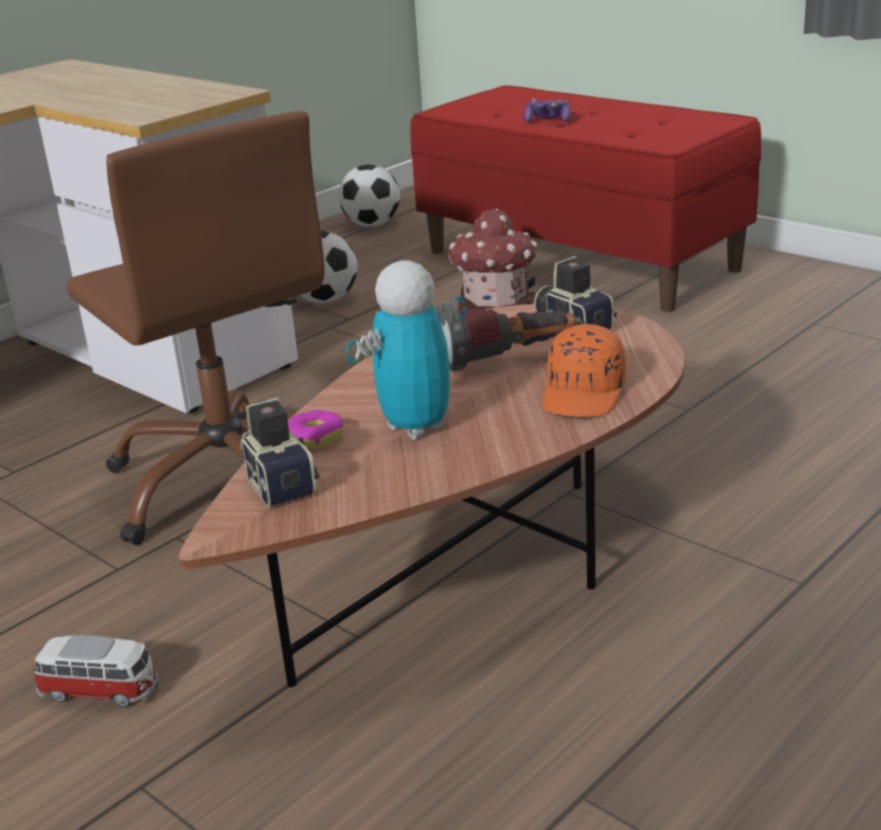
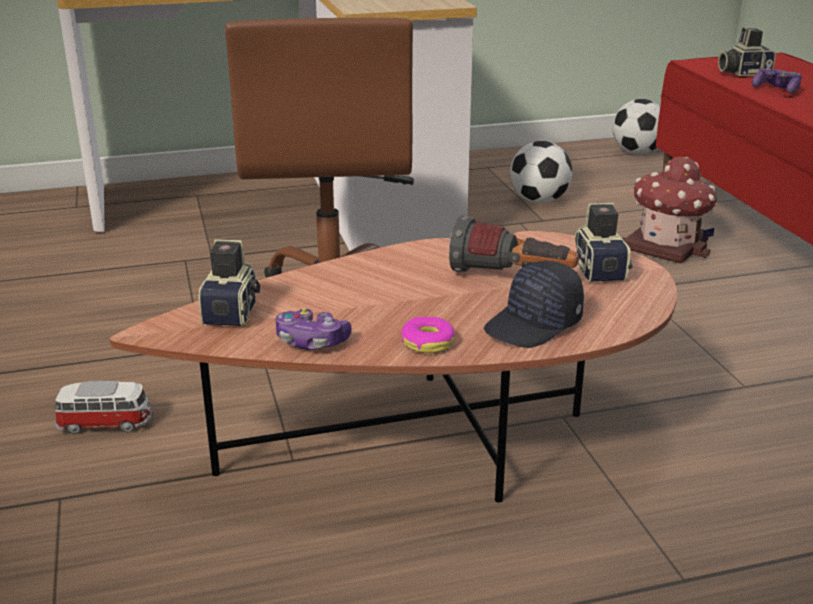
camera: 30 degrees right, 0 degrees up
toy car [34,635,159,707] -> toy car turned 45 degrees counterclockwise [54,381,153,434]
donut [288,410,344,448] -> donut moved to [401,316,455,353]
toy robot [346,261,466,440] -> none
orange cap [543,324,626,417] -> black cap [484,261,584,348]
none -> game controller [275,308,352,350]
none -> camera [718,26,776,76]

